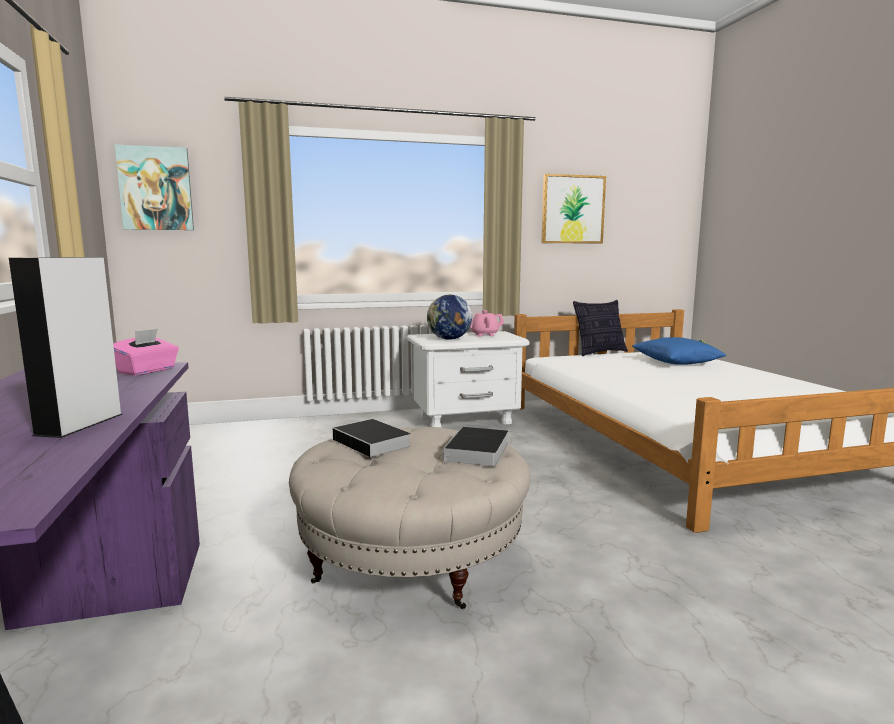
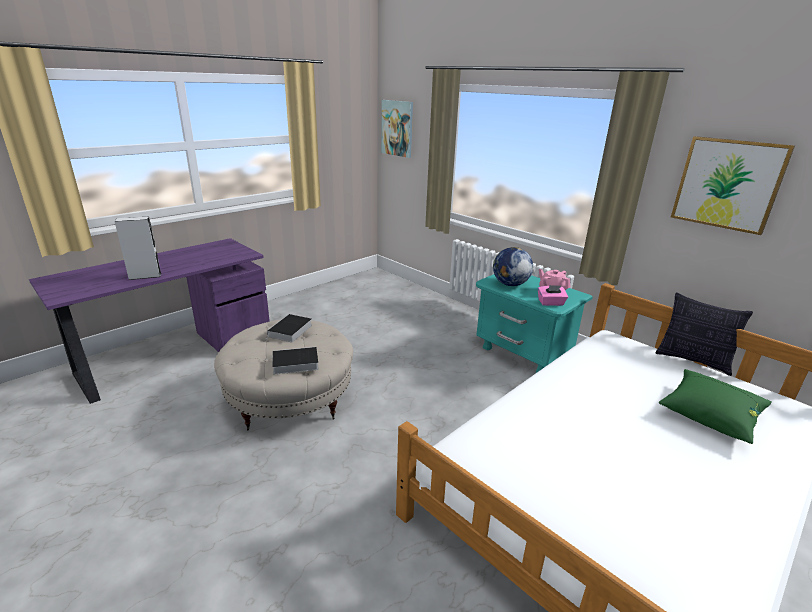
camera: 60 degrees right, 15 degrees up
pink tissue box [113,329,179,376] -> pink tissue box moved to [538,285,568,306]
white nightstand [407,331,529,428] -> turquoise nightstand [476,274,593,373]
blue pillow [632,337,726,365] -> green pillow [659,369,772,444]

